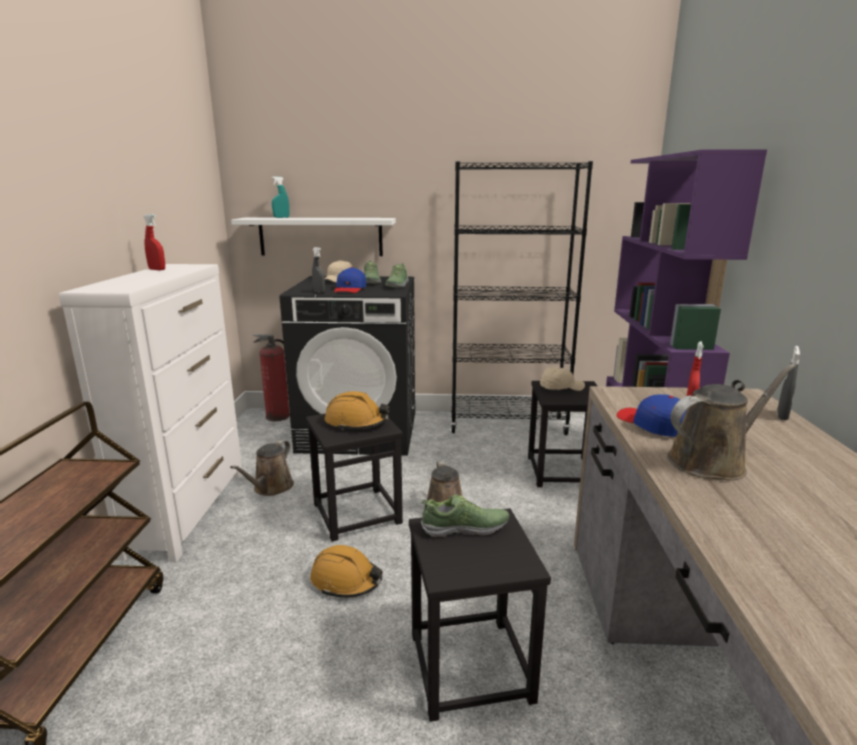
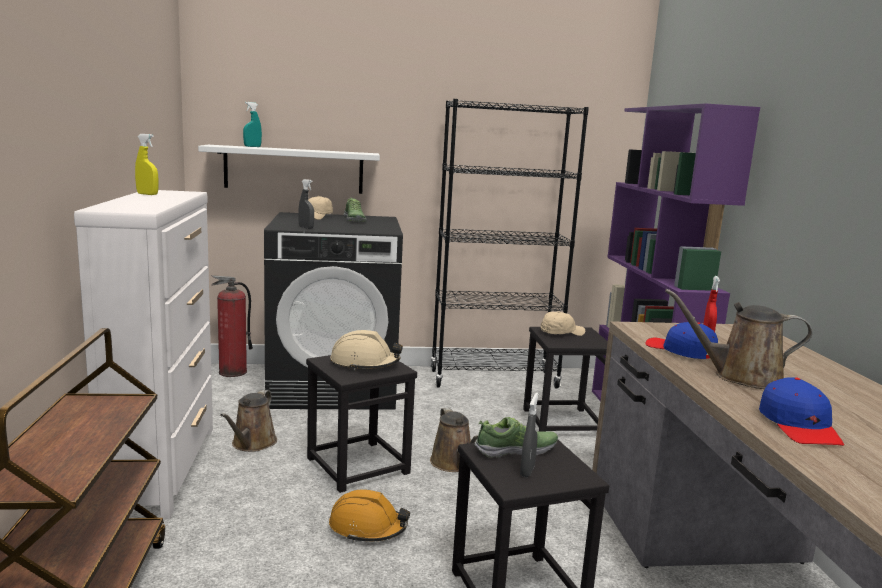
camera: 10 degrees left, 5 degrees down
red spray bottle [143,214,165,270] -> yellow spray bottle [135,134,159,195]
orange hard hat [325,391,390,431] -> beige hard hat [330,330,403,371]
blue cap [334,267,366,293] -> blue cap moved to [759,377,844,446]
shoe [385,263,409,288] -> none
brown watering can [667,364,797,480] -> brown watering can turned 135 degrees counterclockwise [665,289,813,389]
grey spray bottle [777,346,800,420] -> grey spray bottle moved to [520,393,538,477]

